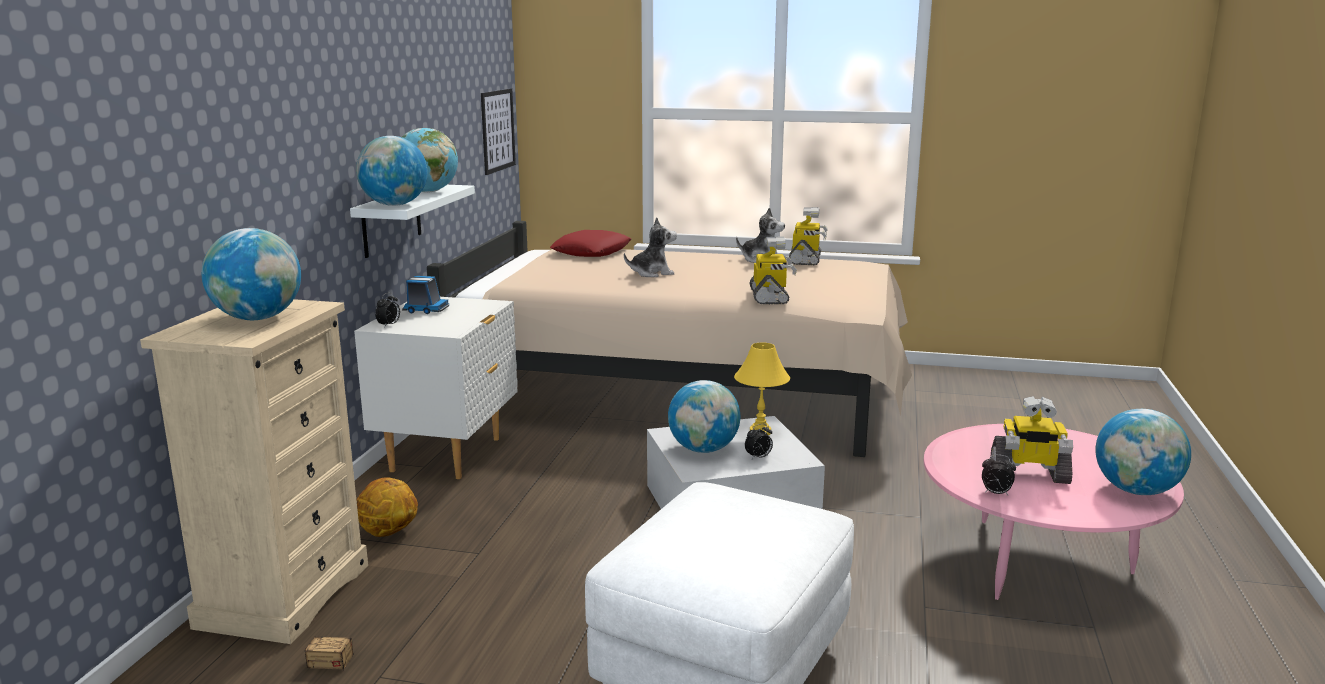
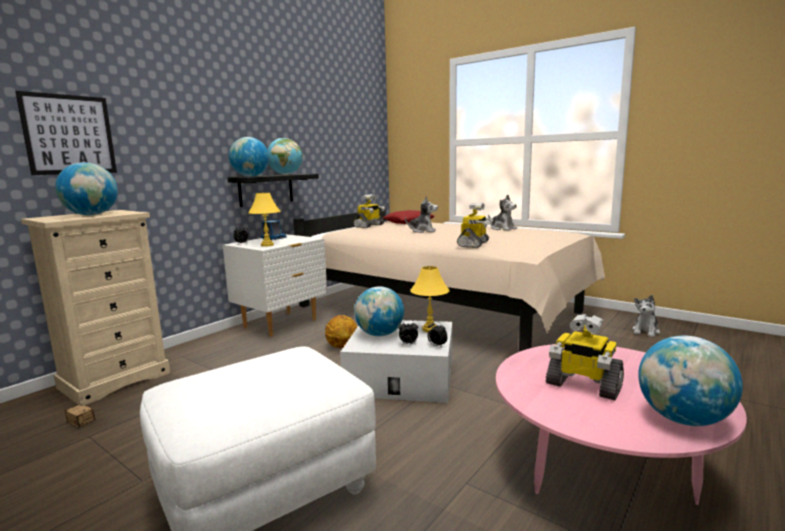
camera: 25 degrees right, 5 degrees down
white shelf [350,185,475,258] -> black shelf [228,174,319,207]
basketball [356,477,418,537] -> basketball moved to [325,315,357,348]
picture [481,89,516,175] -> picture moved to [15,91,117,175]
toy robot [789,207,828,265] -> toy robot moved to [353,194,385,228]
alarm clock [982,454,1016,495] -> alarm clock moved to [427,321,448,347]
none -> yellow table lamp [248,193,281,247]
none -> plush toy [632,295,660,337]

